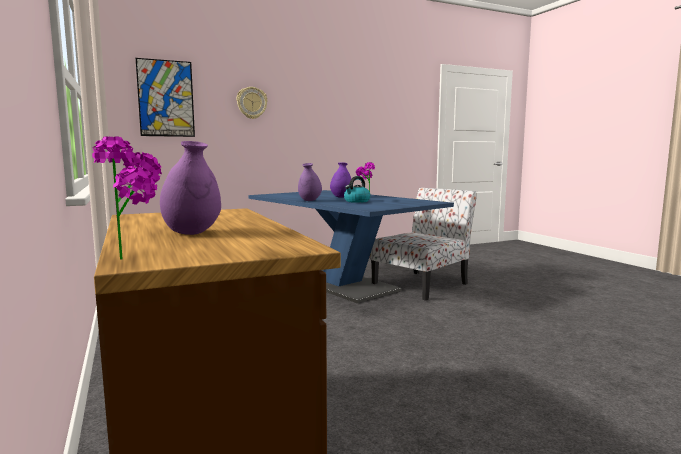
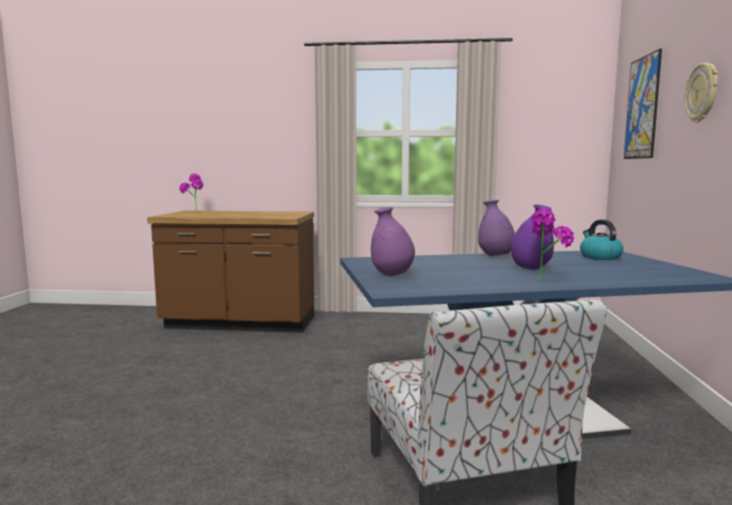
camera: 120 degrees right, 0 degrees up
purple vase [160,141,221,235] -> purple vase moved to [371,207,415,276]
kettle [344,176,371,203] -> kettle moved to [580,219,624,260]

